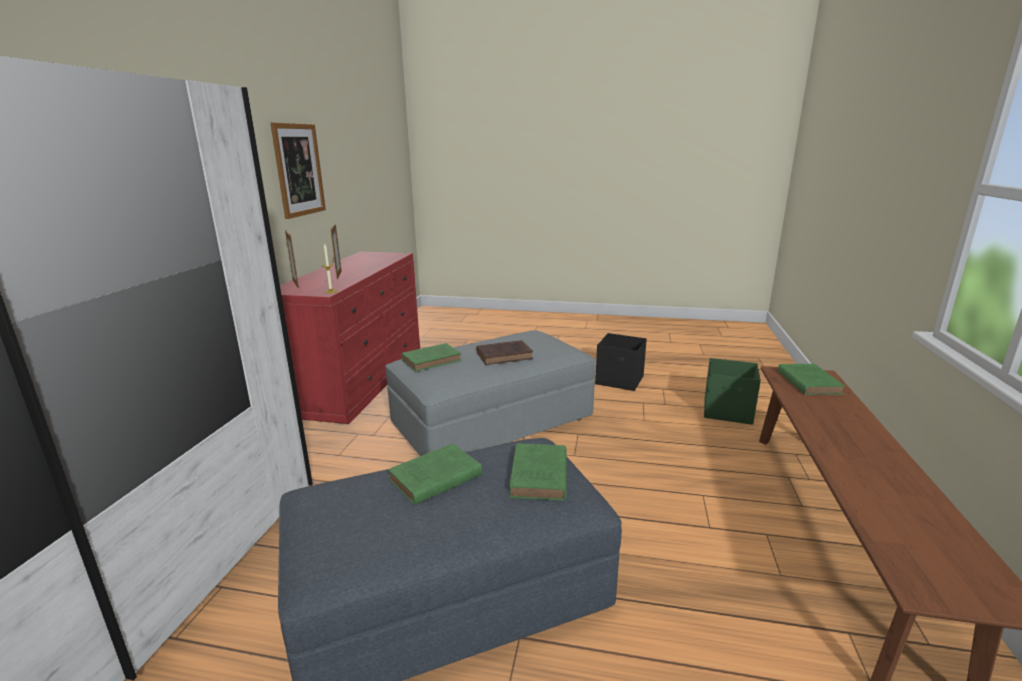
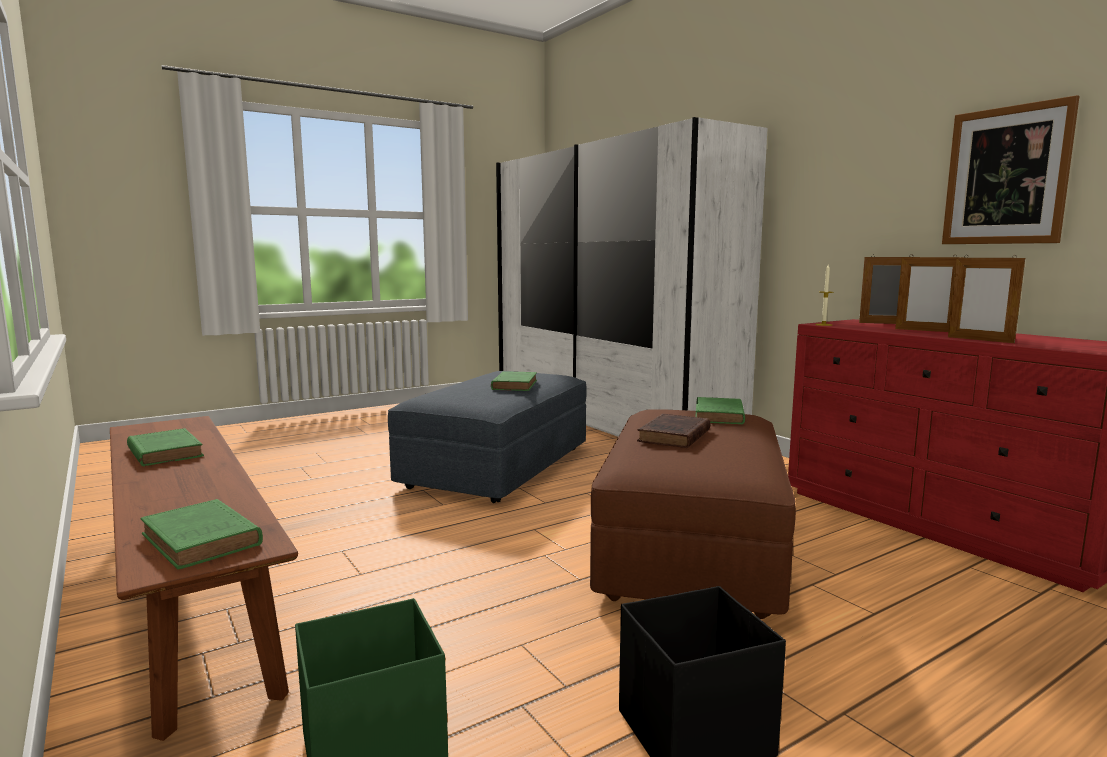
camera: 135 degrees right, 10 degrees down
grey ottoman [386,330,596,456] -> brown ottoman [590,409,796,619]
green book [509,444,567,501] -> green book moved to [127,428,204,466]
none -> picture frame [948,255,1025,343]

